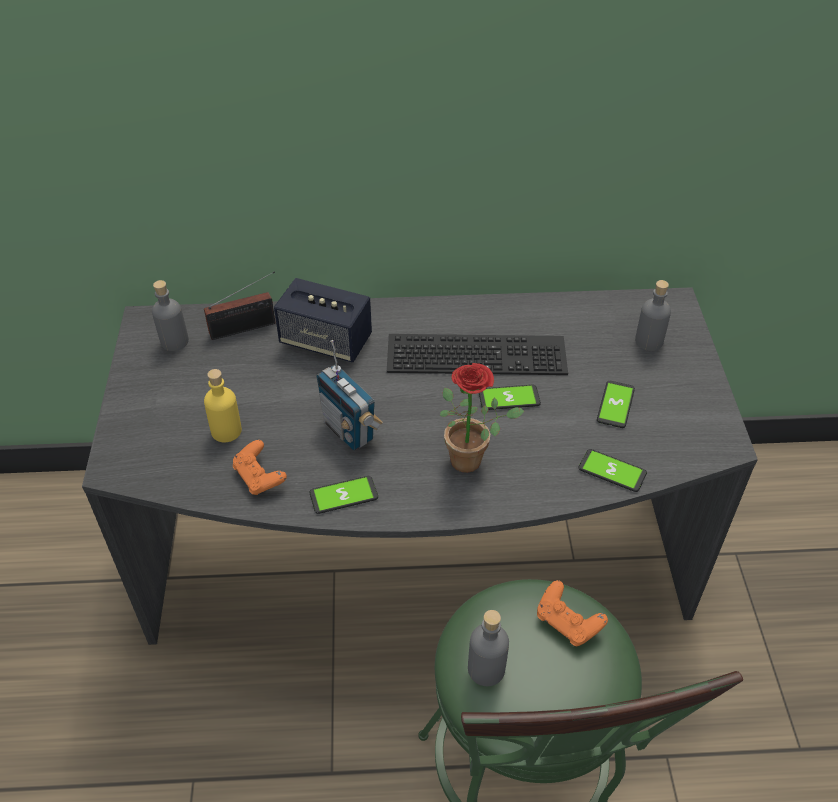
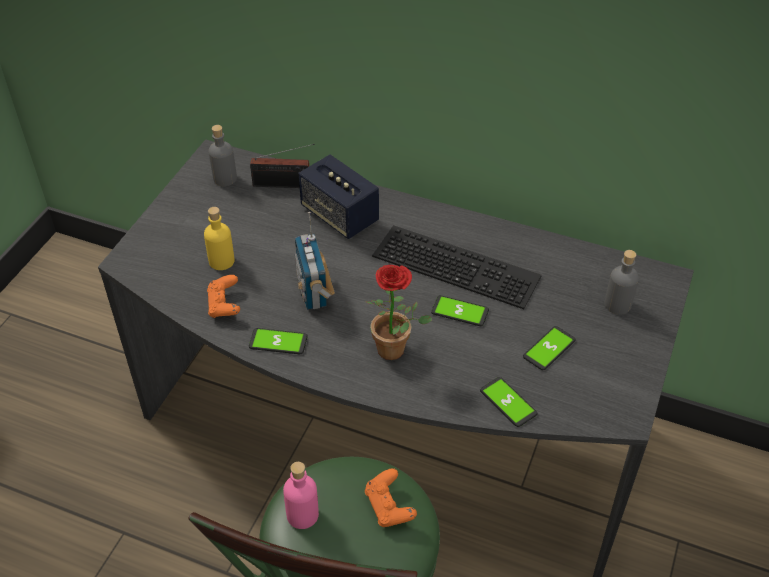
camera: 25 degrees right, 0 degrees up
grey bottle [468,610,509,686] -> pink bottle [283,462,319,529]

